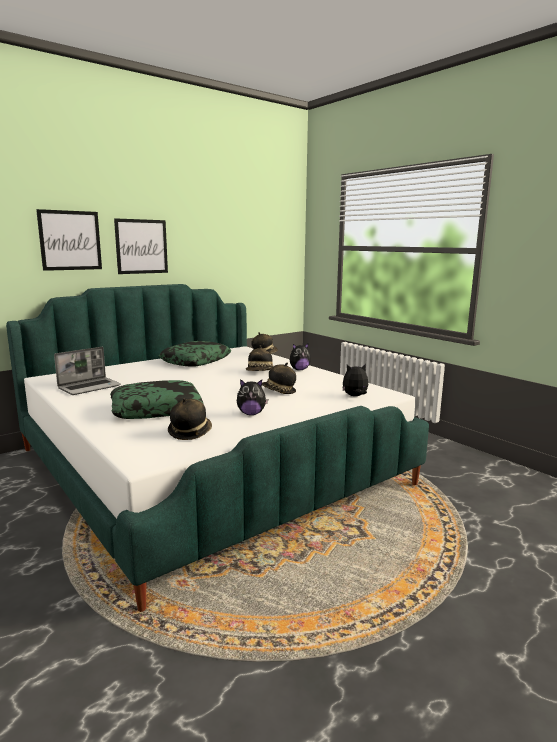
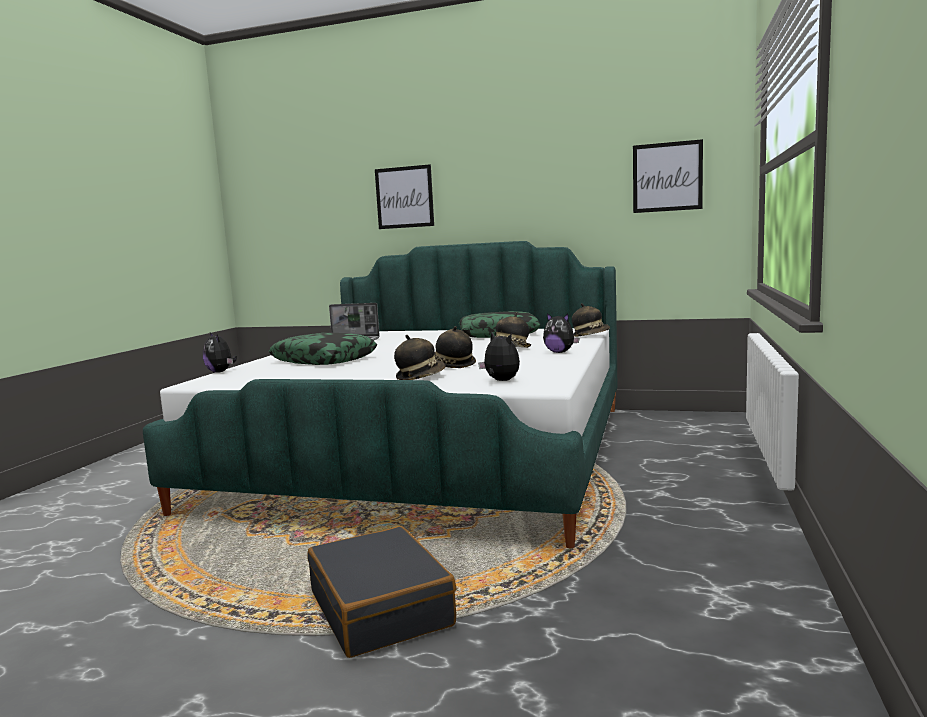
camera: 55 degrees right, 5 degrees down
picture [114,218,168,274] -> picture moved to [633,139,703,213]
hat [168,398,212,440] -> hat moved to [394,335,446,380]
plush toy [237,379,268,415] -> plush toy moved to [203,332,237,373]
none -> black suitcase [308,526,456,658]

